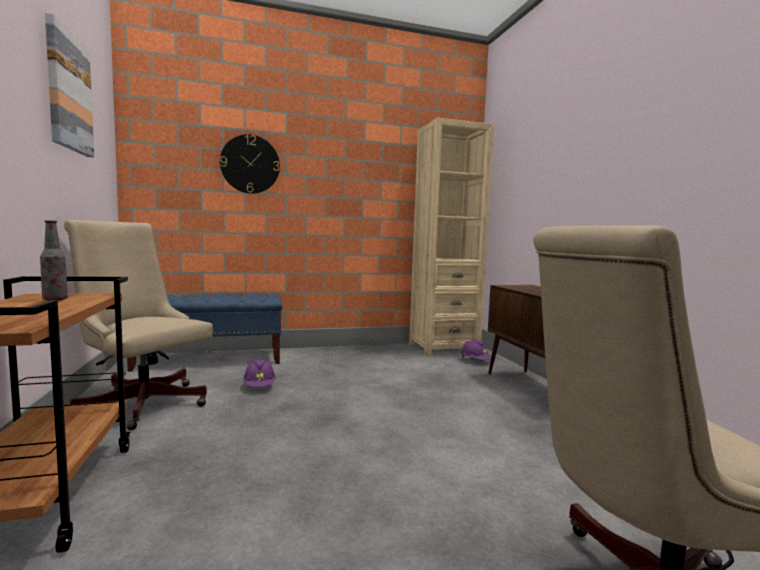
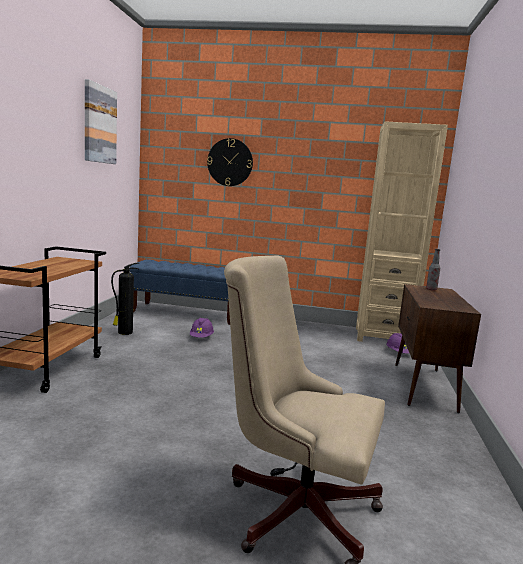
camera: 25 degrees right, 5 degrees up
bottle [40,220,68,301] -> bottle moved to [426,249,440,291]
beige office chair [64,220,213,430] -> fire extinguisher [111,263,139,335]

